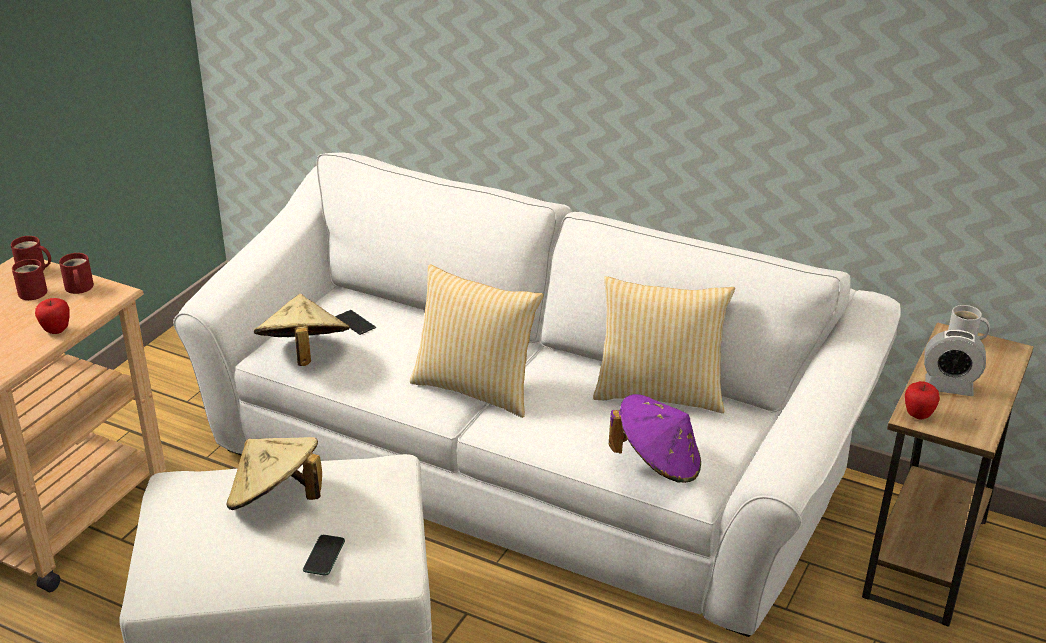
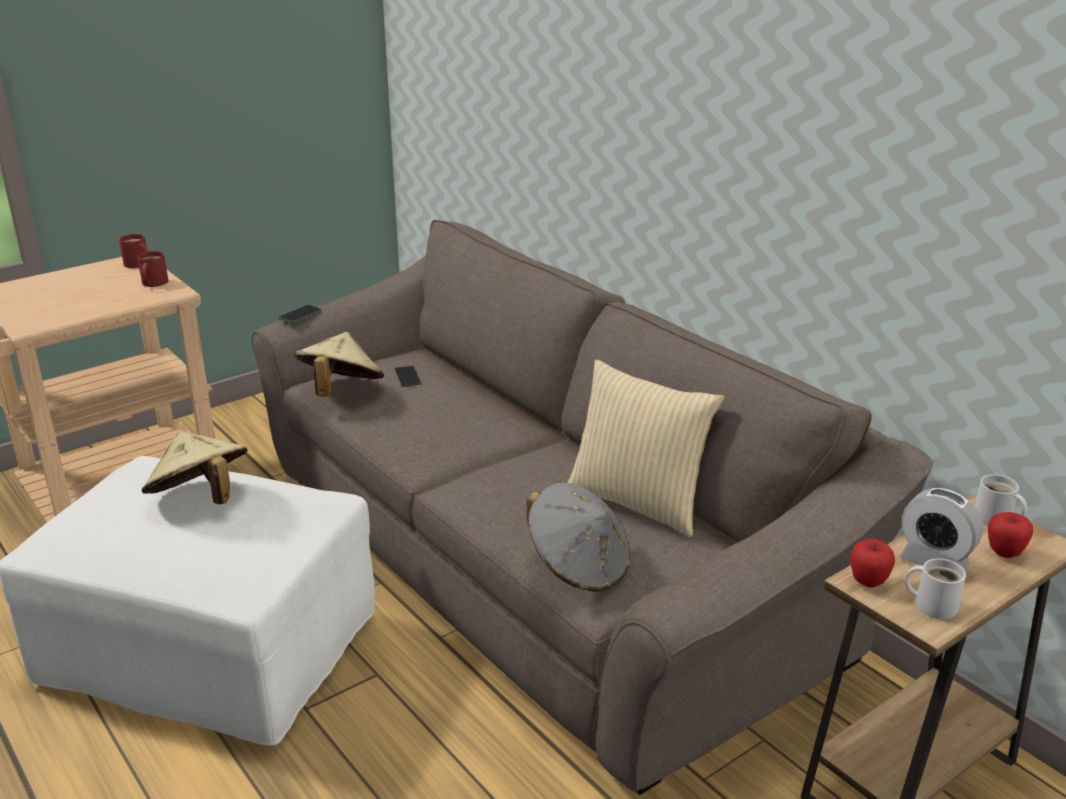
camera: 25 degrees right, 5 degrees down
red mug [12,259,47,300] -> none
apple [35,298,70,334] -> apple moved to [988,512,1033,558]
white sofa [173,153,901,637] -> brown sofa [251,220,933,795]
phone [303,535,345,576] -> phone moved to [279,305,321,323]
pillow [410,264,544,418] -> none
purple hat [609,394,701,483] -> grey hat [526,483,630,592]
none -> white mug [905,558,966,619]

